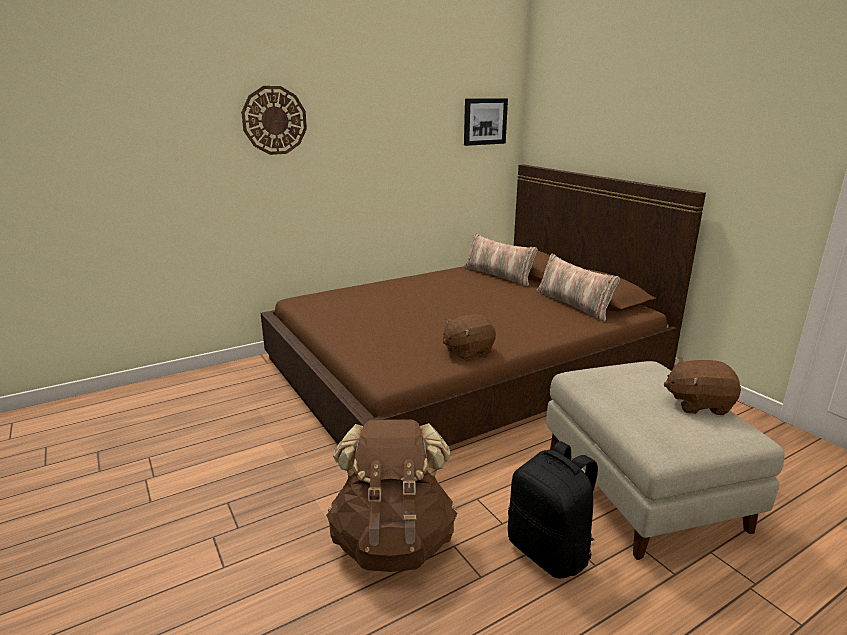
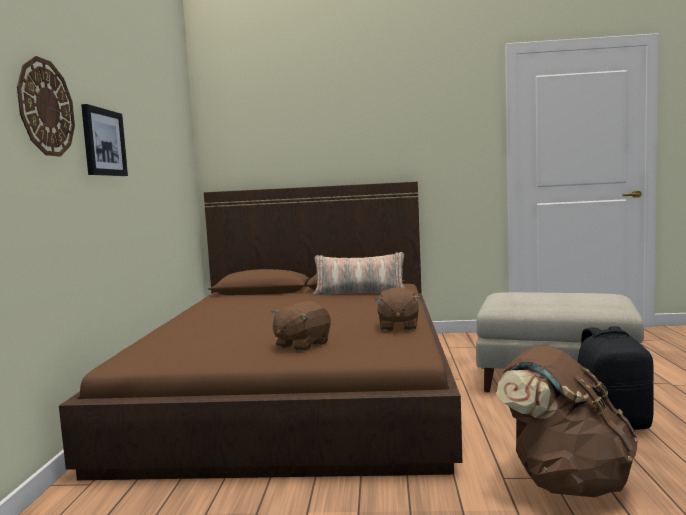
camera: 55 degrees left, 15 degrees down
picture [464,98,508,146] -> picture moved to [81,104,128,176]
pillow [464,233,538,286] -> none
brown plush toy [664,357,741,415] -> brown plush toy moved to [271,301,331,352]

